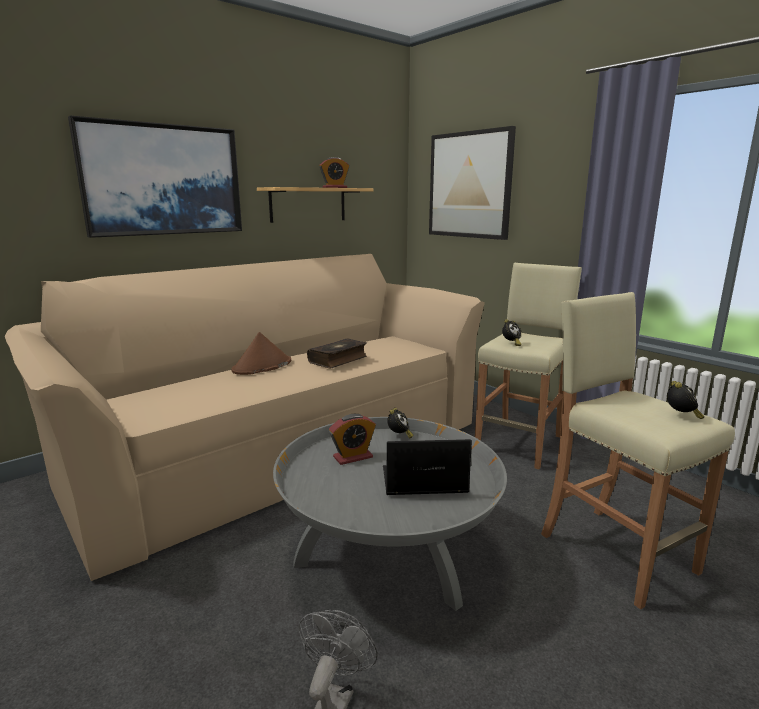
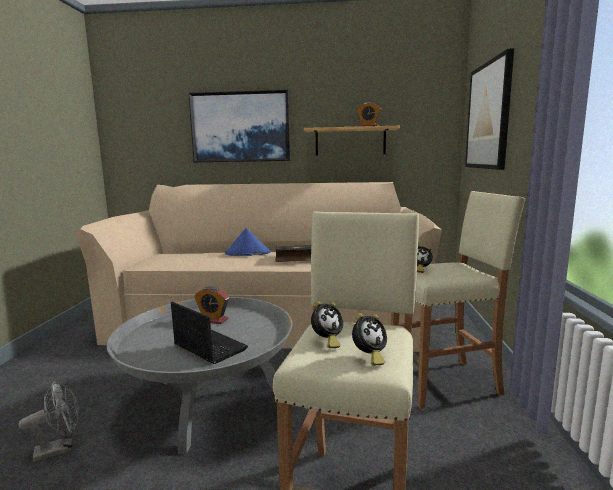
camera: 45 degrees right, 5 degrees down
brown hat [231,332,291,375] -> blue hat [225,228,271,256]
alarm clock [387,408,413,439] -> alarm clock moved to [311,301,343,348]

